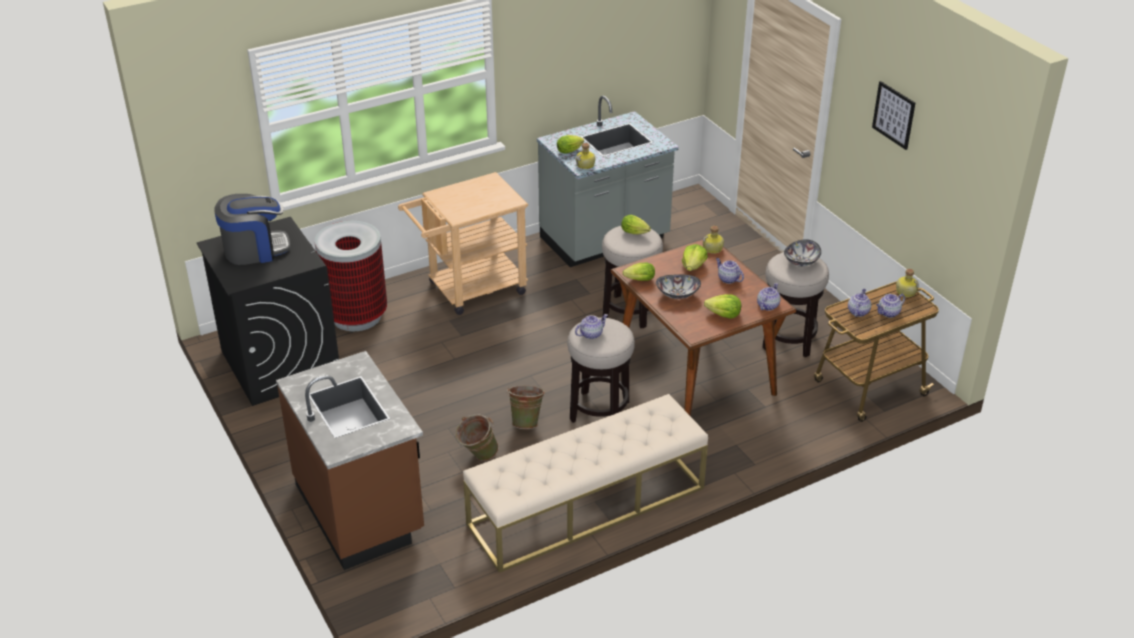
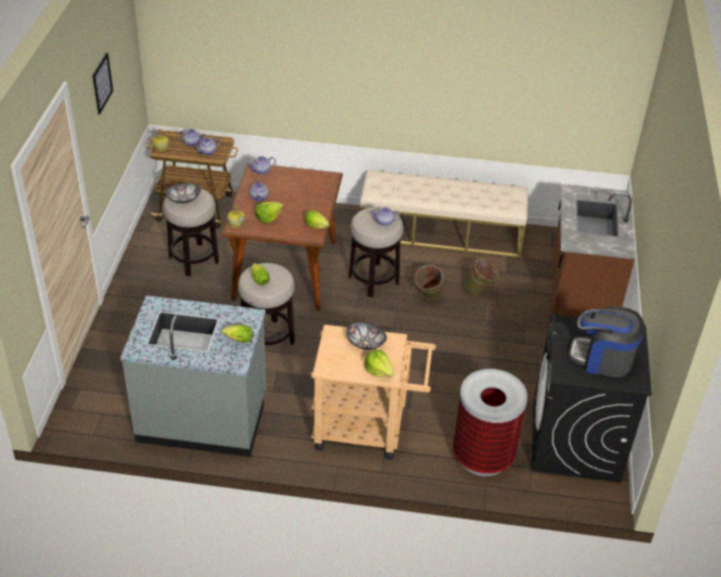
camera: 145 degrees left, 5 degrees up
bottle [576,143,595,169] -> none
bowl [656,274,701,299] -> bowl moved to [346,322,387,350]
lettuce [704,294,741,319] -> lettuce moved to [365,350,394,377]

